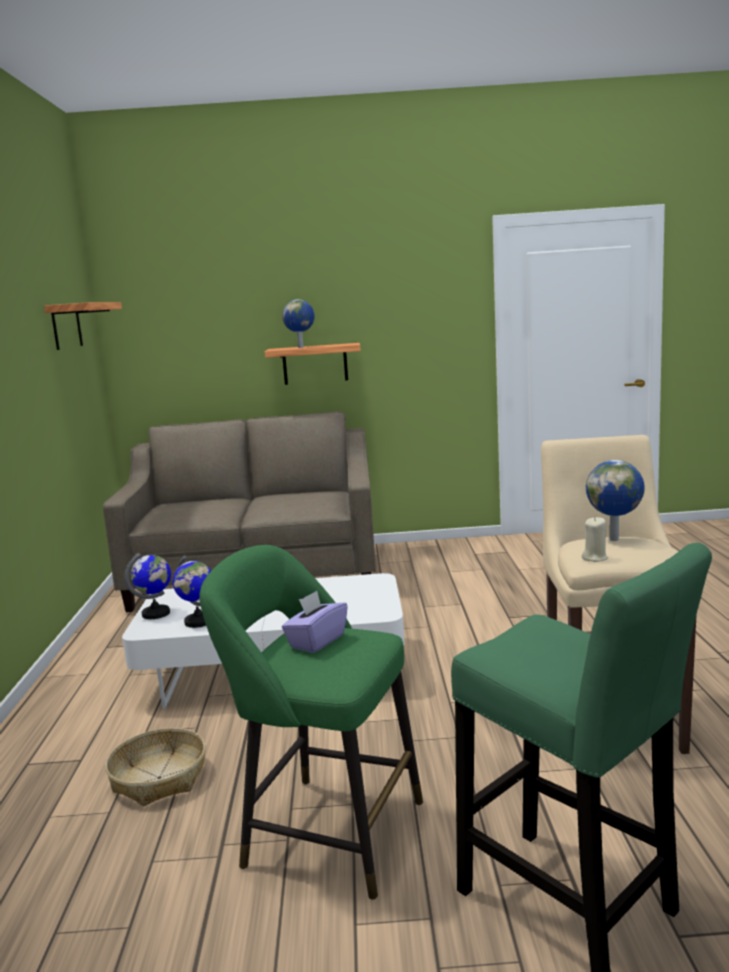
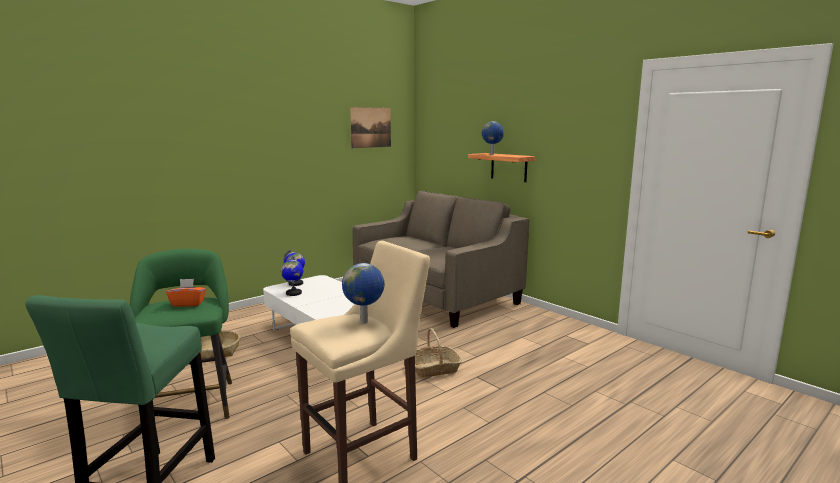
camera: 50 degrees right, 0 degrees up
shelf [44,302,122,350] -> picture [350,107,391,148]
purple tissue box [282,591,348,653] -> orange tissue box [166,279,206,307]
beige candle [581,517,608,562] -> none
none -> basket [415,328,462,377]

